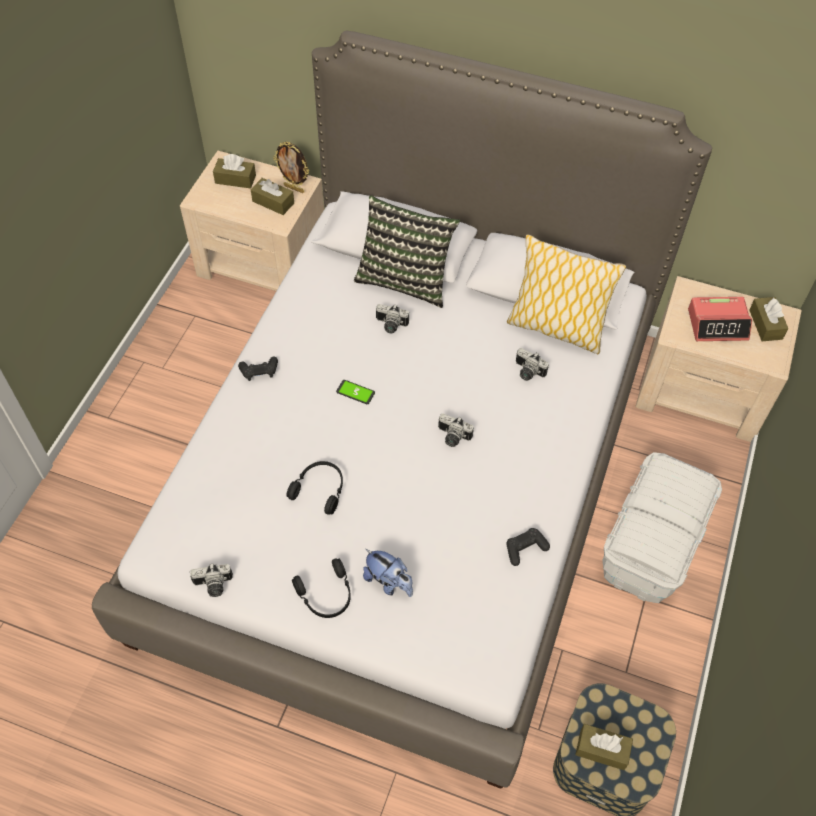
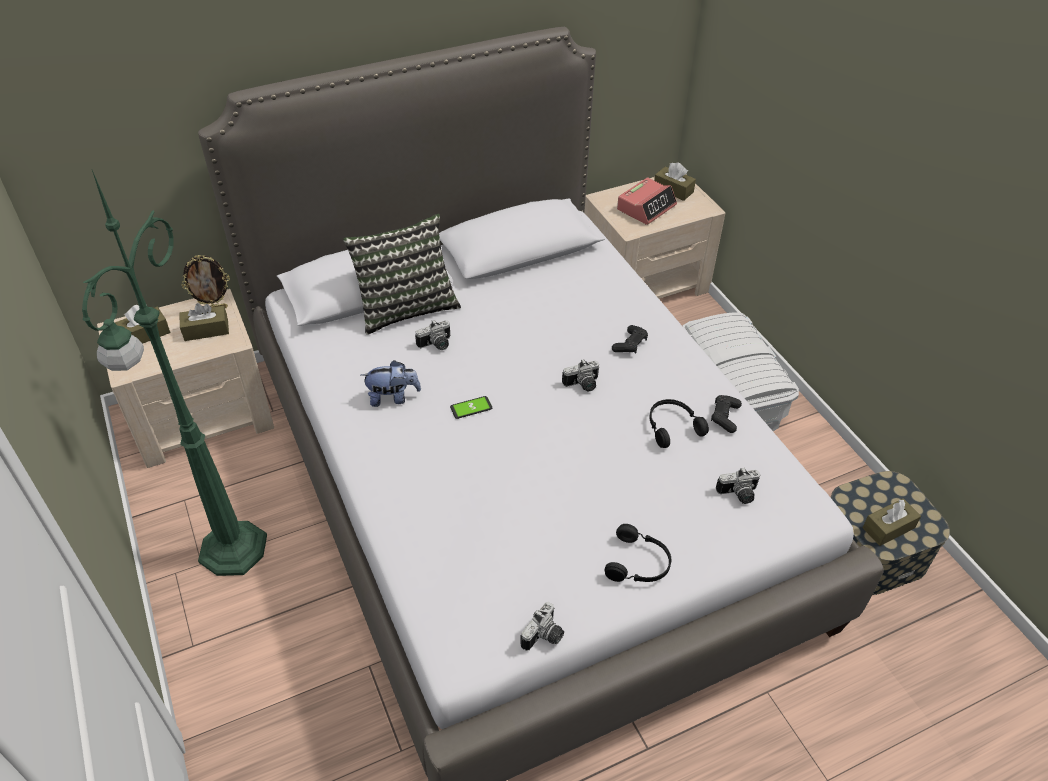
camera: 45 degrees left, 10 degrees down
black game controller [238,357,278,381] -> black game controller moved to [612,325,648,354]
black headphones [287,461,343,515] -> black headphones moved to [649,399,709,448]
plush toy [363,549,413,597] -> plush toy moved to [361,360,421,407]
pillow [507,234,626,354] -> none
camera [516,348,549,381] -> camera moved to [716,468,760,504]
none -> green floor lamp [82,170,267,576]

